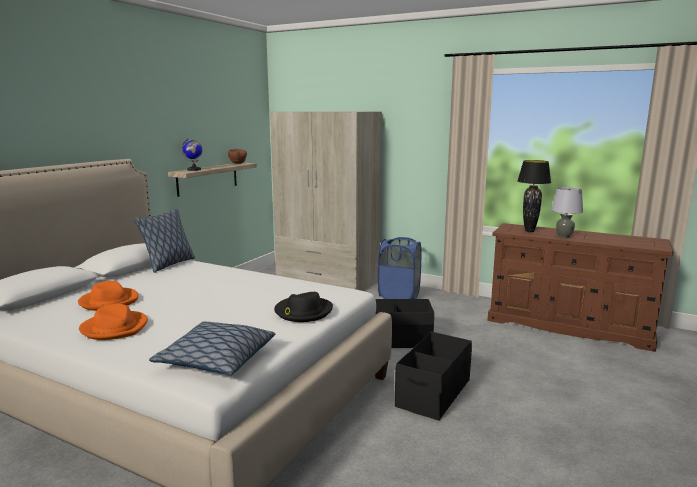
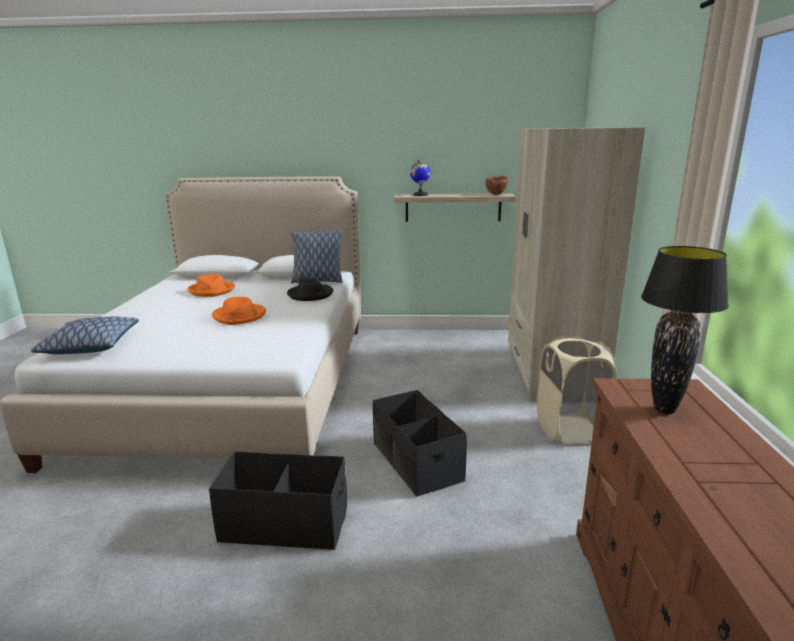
camera: 65 degrees right, 5 degrees up
orange hat [79,304,148,340] -> orange hat moved to [212,297,266,325]
black hat [274,292,333,322] -> black hat moved to [287,279,333,301]
blue laundry basket [378,237,421,299] -> beige laundry basket [537,336,617,446]
grey table lamp [551,187,583,238] -> none

